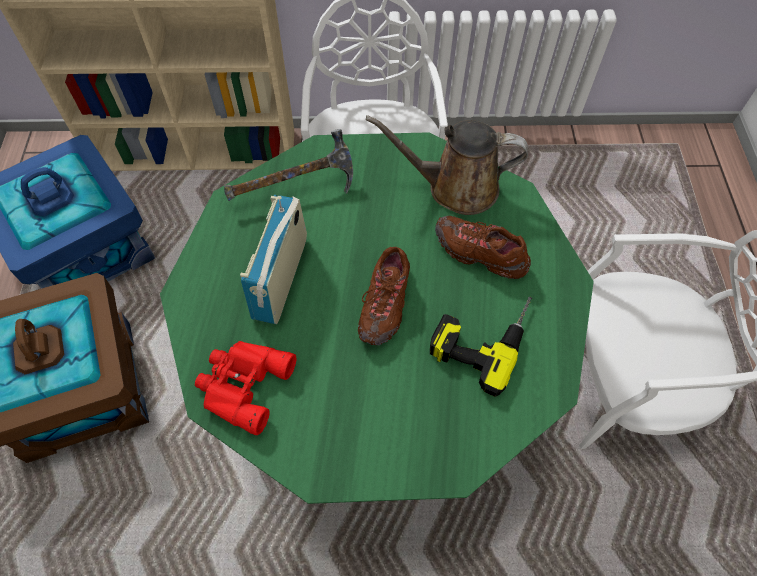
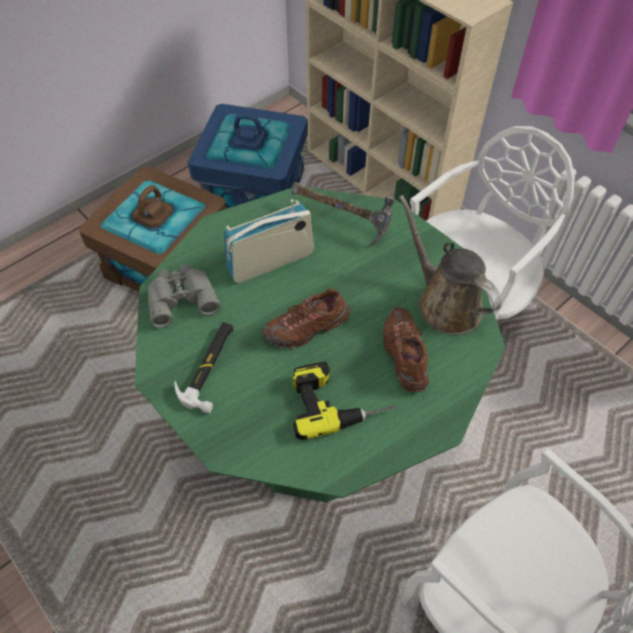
camera: 50 degrees right, 5 degrees down
red binoculars [195,341,297,435] -> grey binoculars [148,264,220,328]
none -> hammer [175,322,234,414]

